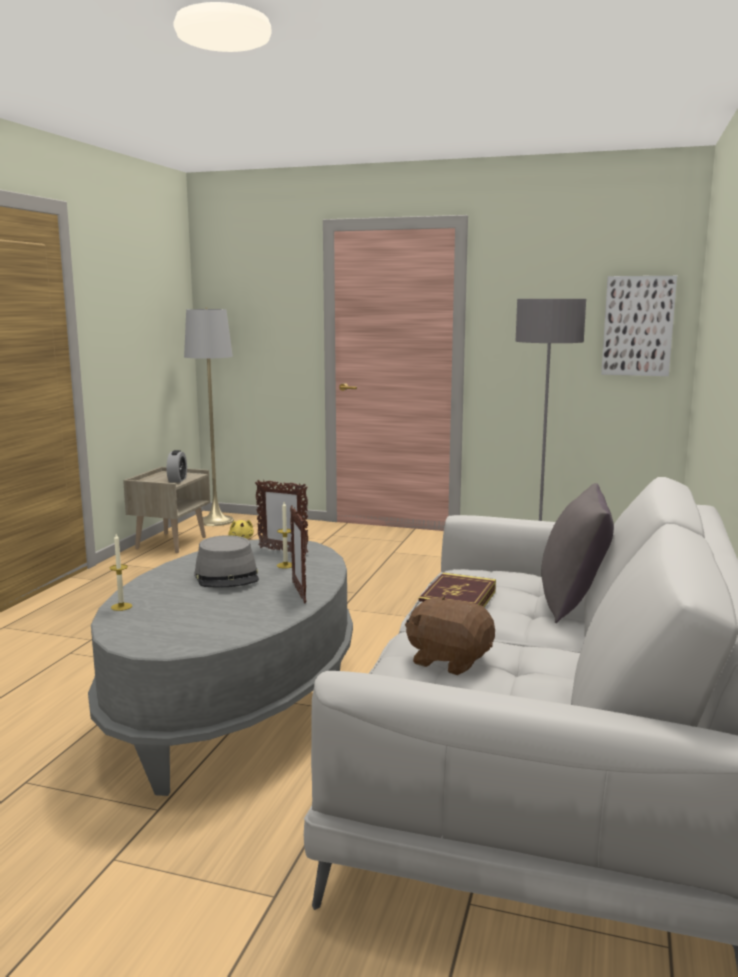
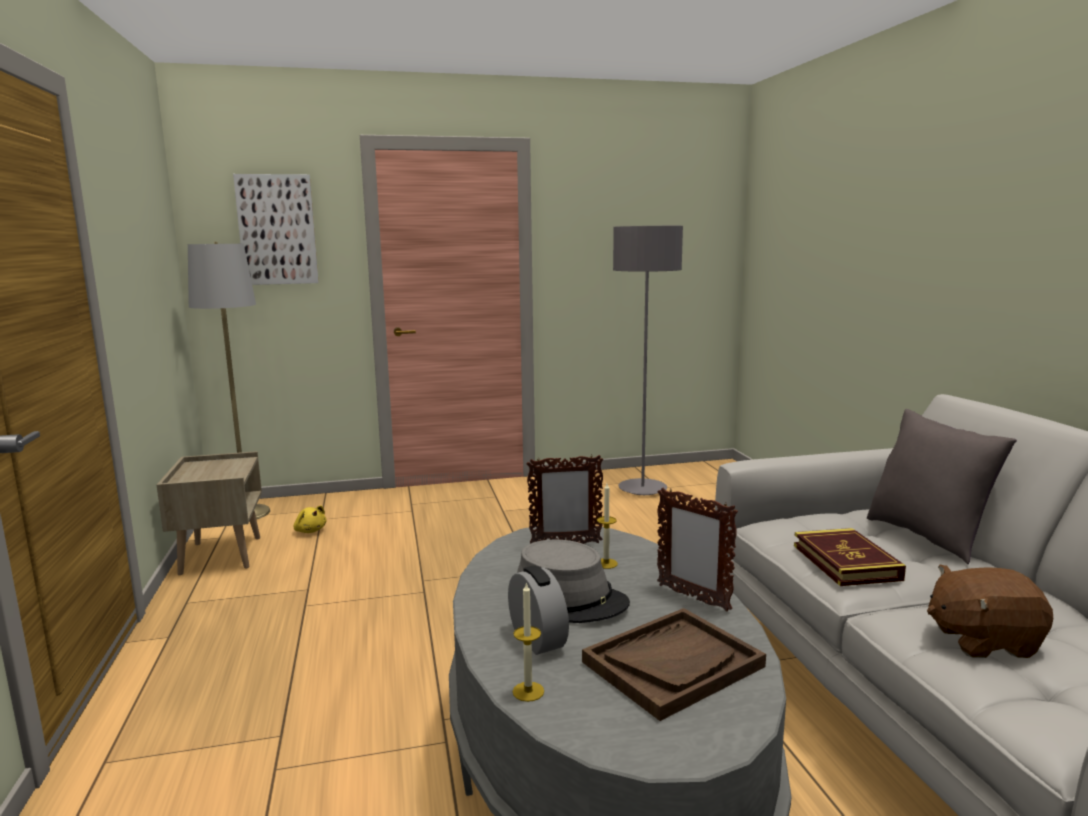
camera: 30 degrees left, 0 degrees up
alarm clock [167,450,187,483] -> alarm clock moved to [508,565,569,655]
picture [601,276,677,376] -> picture moved to [233,174,319,285]
none -> brown tray [582,608,766,721]

